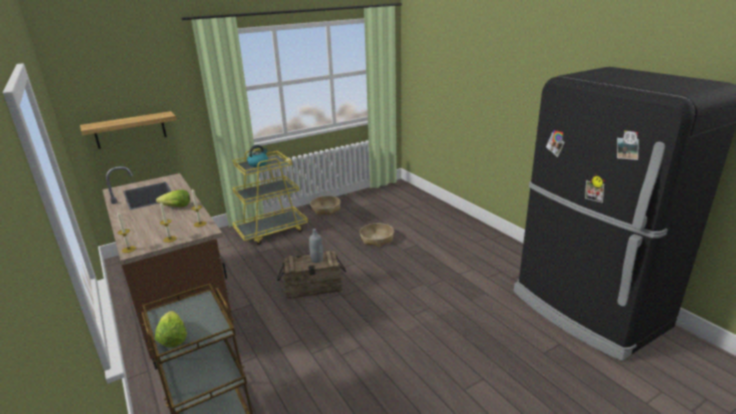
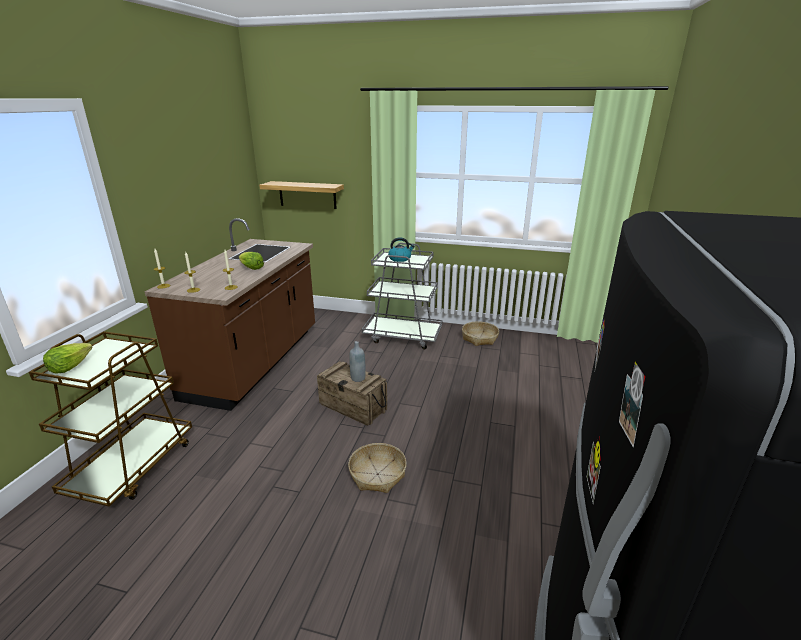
camera: 45 degrees right, 0 degrees up
yellow cart [233,148,308,245] -> grey cart [362,243,443,349]
basket [360,223,394,247] -> basket moved to [348,443,407,493]

